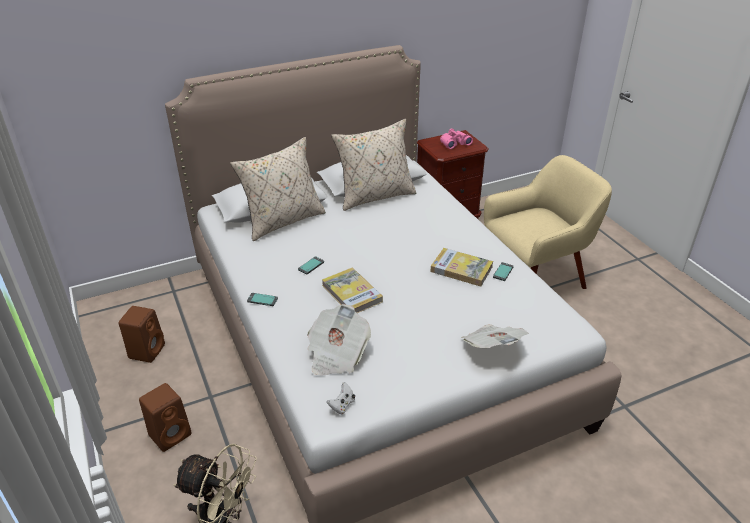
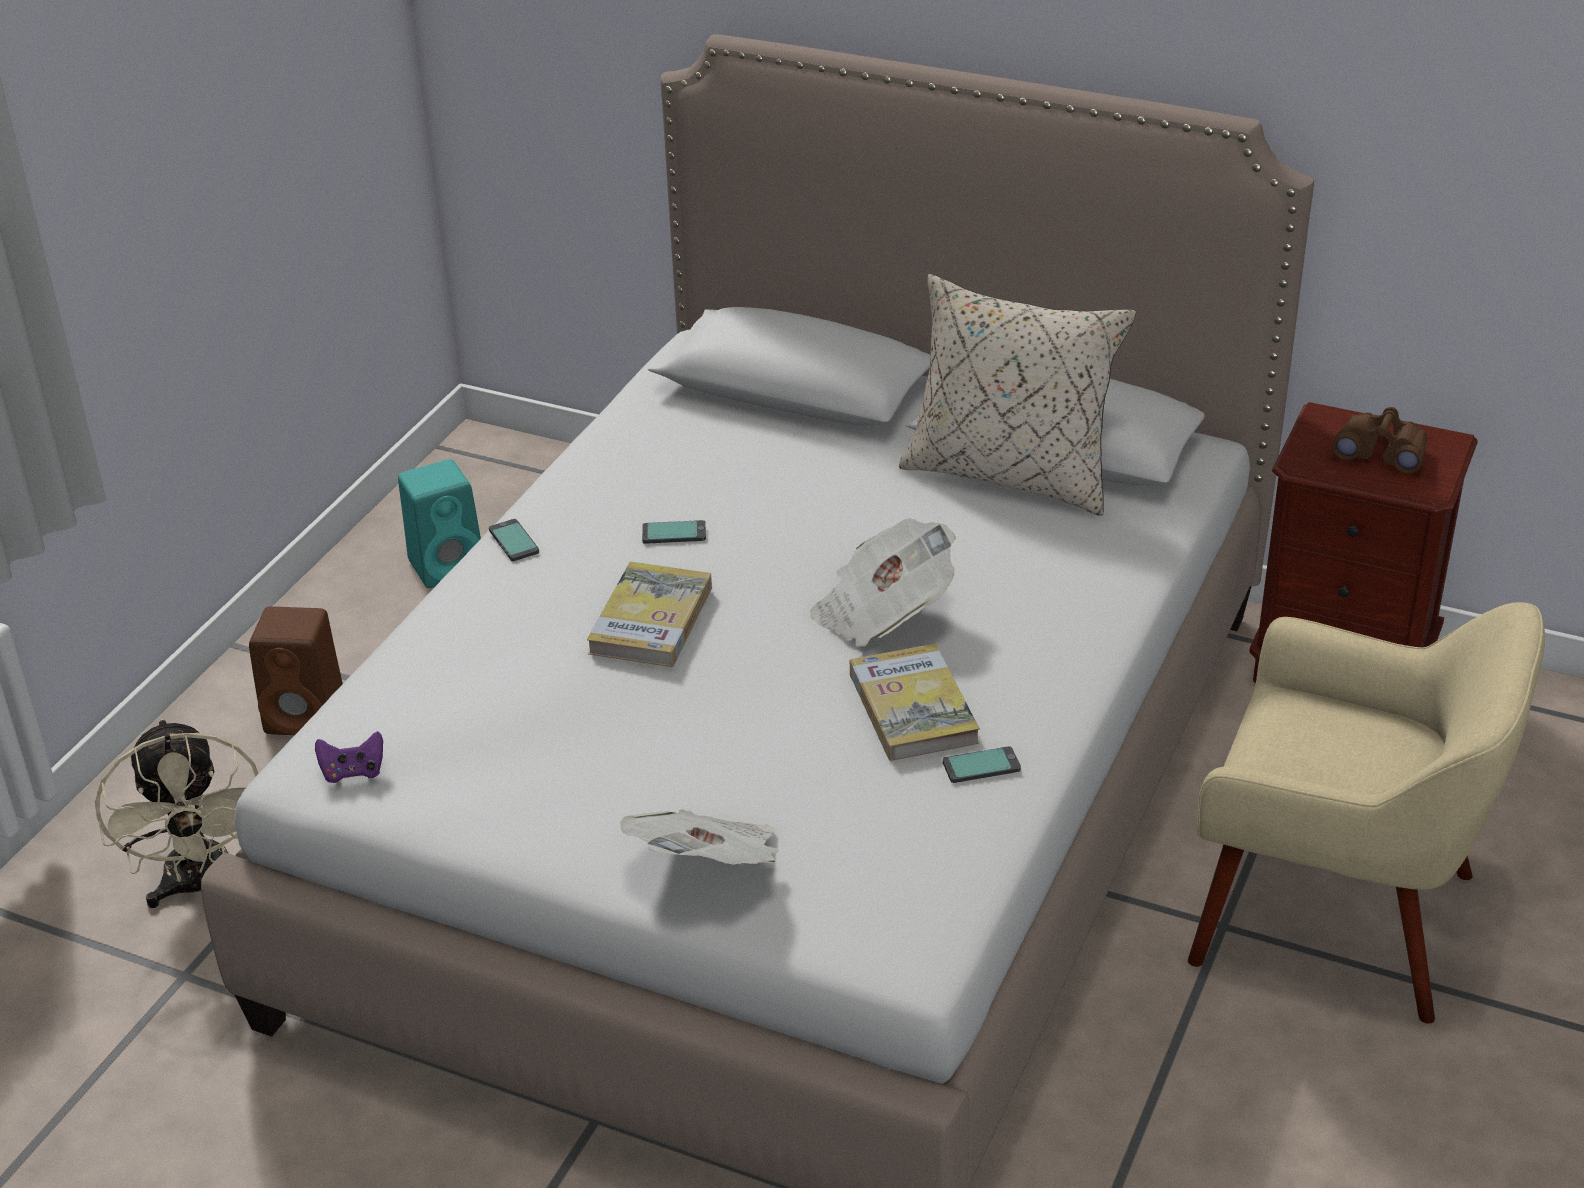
camera: 50 degrees right, 0 degrees up
brown speaker [118,306,165,363] -> turquoise speaker [398,459,481,588]
beige pillow [230,137,326,241] -> none
newspaper [307,304,371,375] -> newspaper moved to [810,518,956,647]
white game controller [327,382,355,415] -> purple game controller [315,731,383,783]
pink binoculars [440,128,473,149] -> brown binoculars [1332,407,1428,474]

